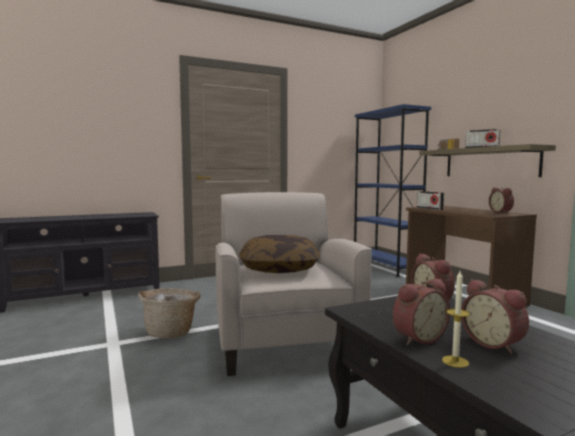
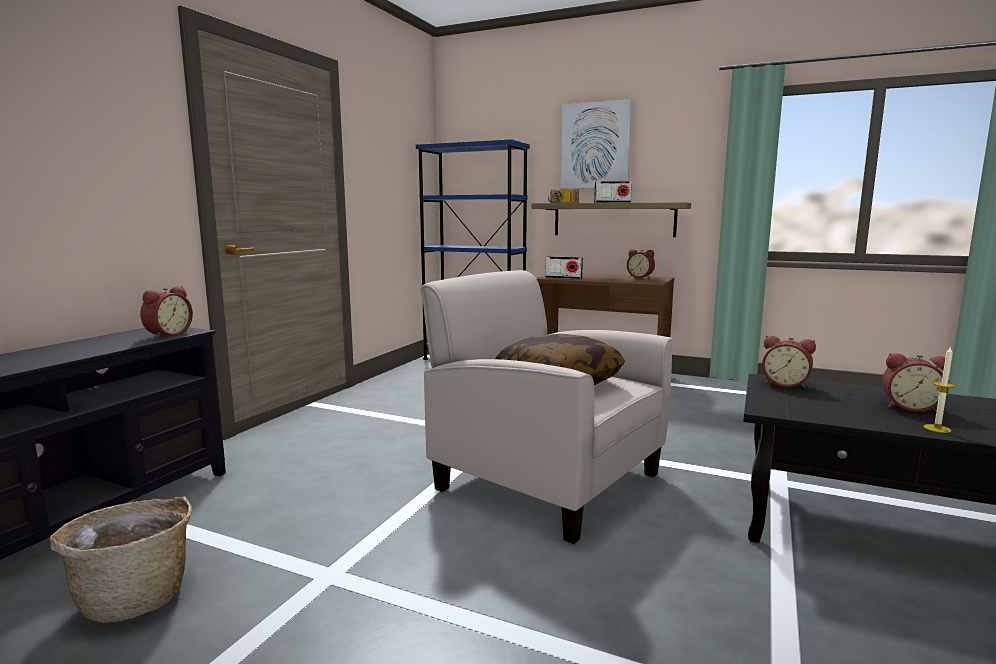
camera: 40 degrees left, 5 degrees up
basket [138,288,200,338] -> basket moved to [50,496,192,623]
alarm clock [393,278,450,345] -> alarm clock moved to [140,286,193,339]
none -> picture [561,99,632,188]

